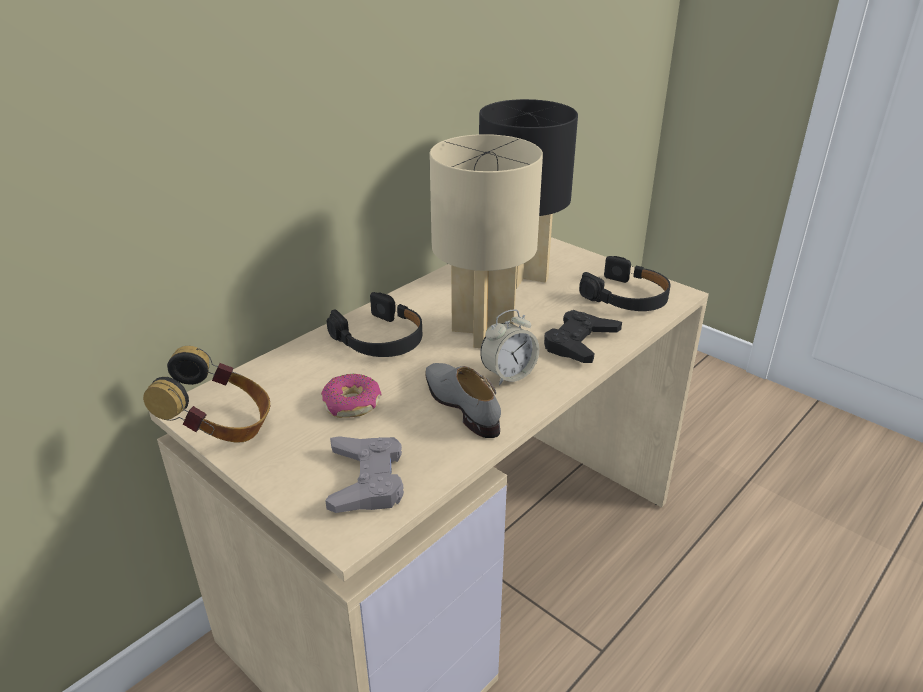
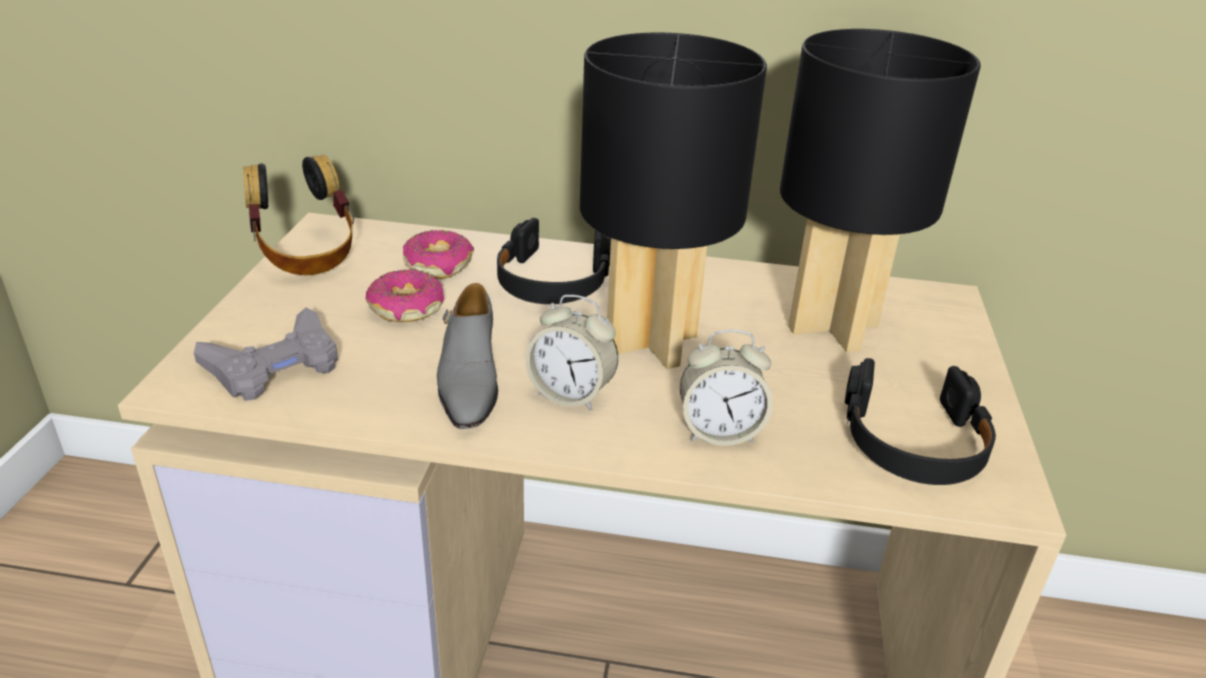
camera: 55 degrees right, 0 degrees up
grey shoe [425,363,501,438] -> grey shoe turned 150 degrees clockwise [437,283,498,429]
beige table lamp [429,134,543,348] -> black table lamp [580,33,767,369]
black game controller [544,310,622,363] -> alarm clock [680,330,773,446]
none -> donut [403,230,474,279]

